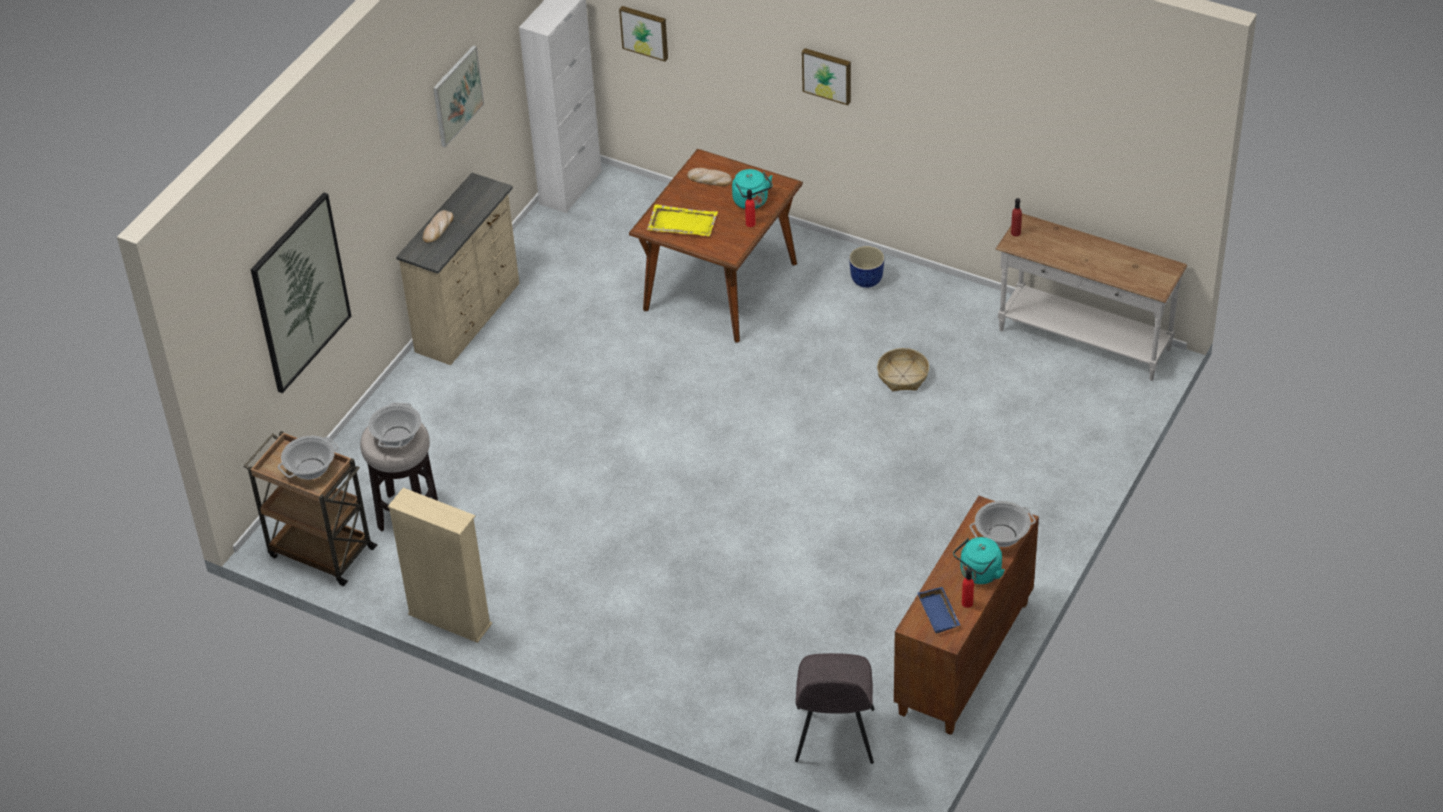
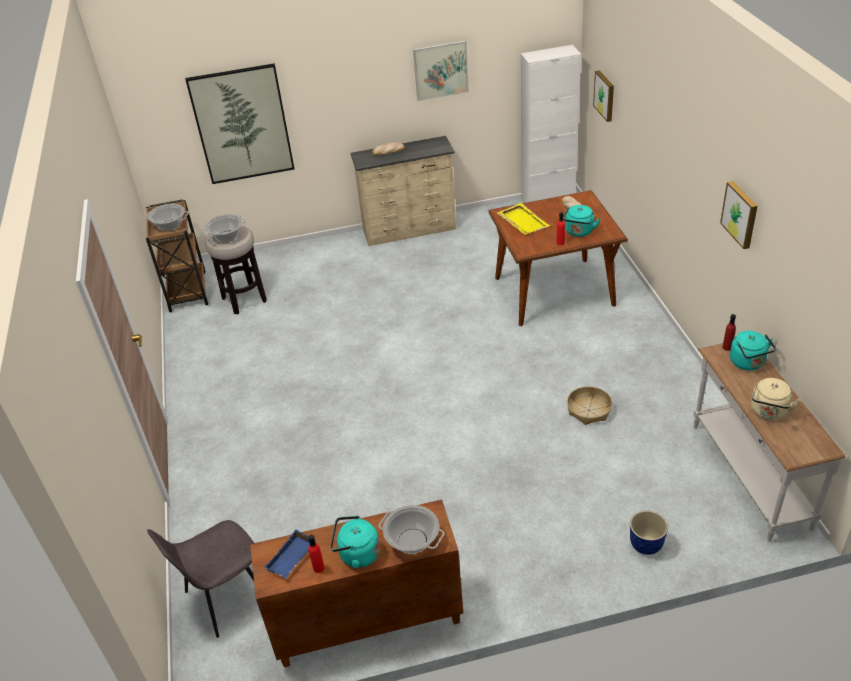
camera: 50 degrees right, 5 degrees down
beige bookcase [388,488,492,643] -> none
picture [802,48,851,105] -> picture moved to [720,181,757,249]
planter [849,246,885,288] -> planter moved to [630,511,668,555]
none -> turquoise kettle [730,331,776,370]
none -> beige kettle [751,378,802,420]

